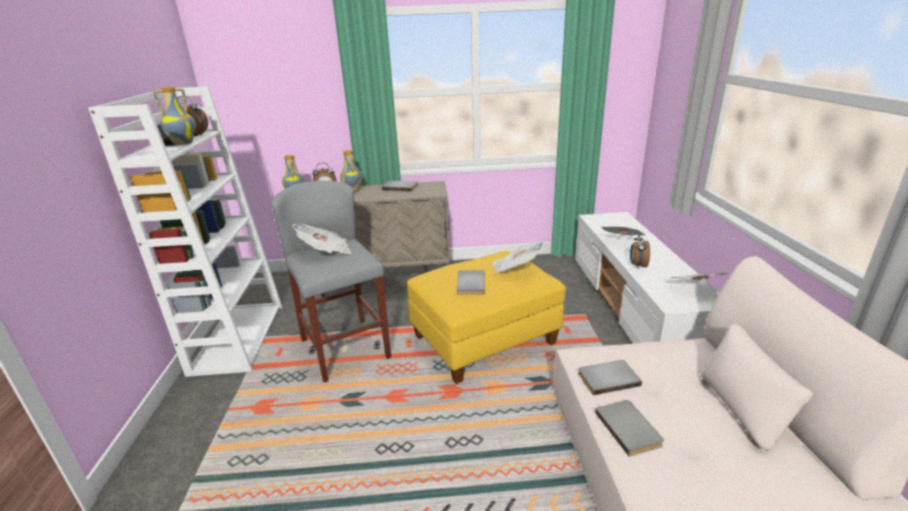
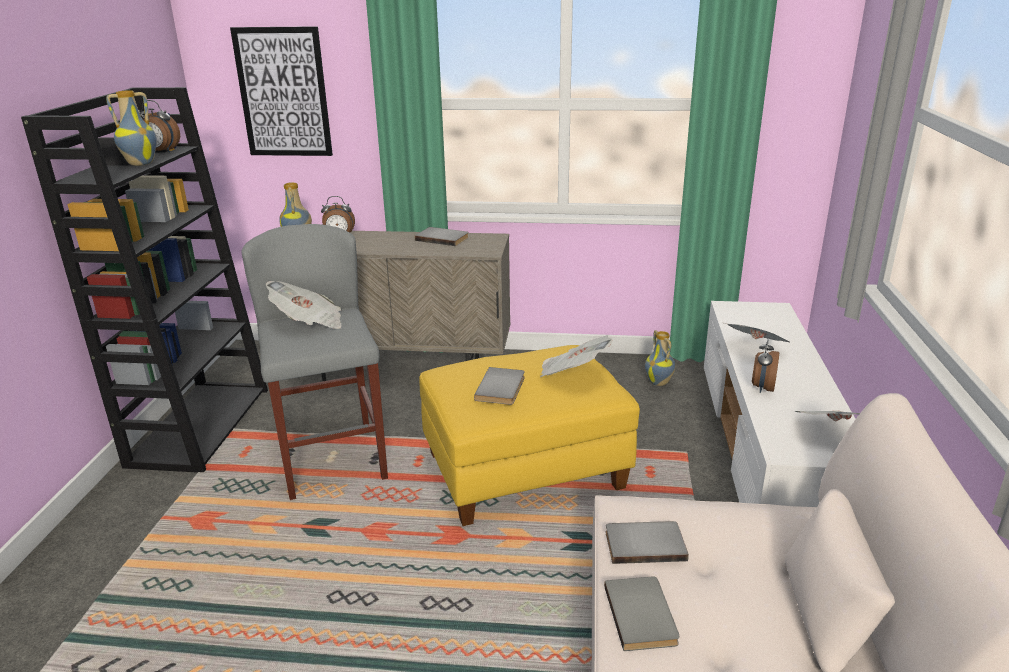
camera: 10 degrees right, 0 degrees up
white bookcase [88,86,282,377] -> black bookcase [21,87,268,473]
vase [340,150,363,192] -> vase moved to [645,330,676,386]
none -> picture [230,26,333,156]

